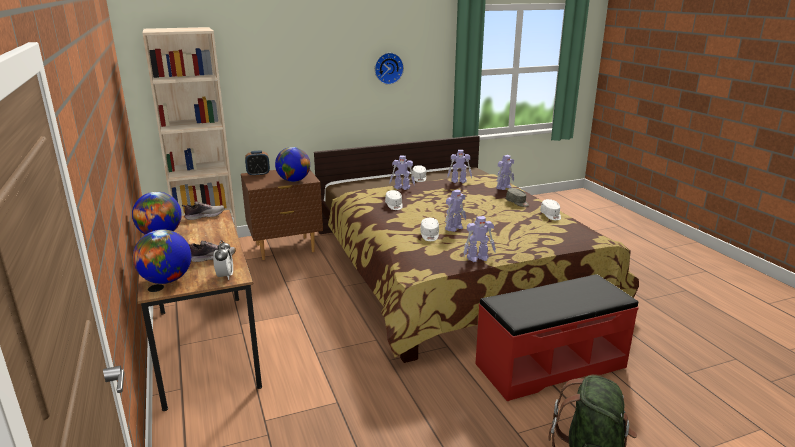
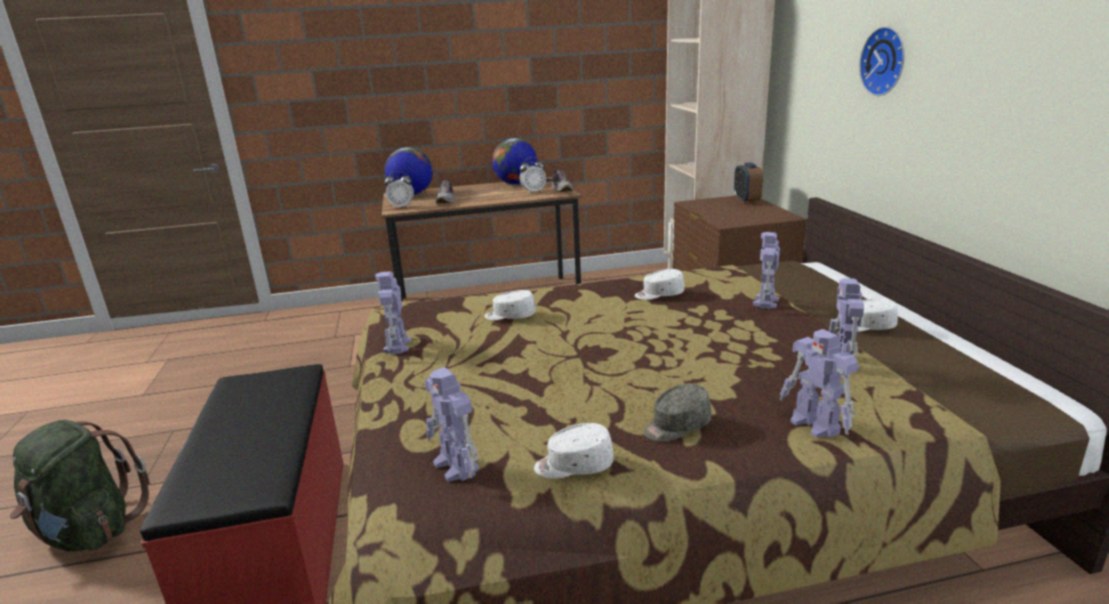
camera: 100 degrees right, 0 degrees up
globe [275,147,310,182] -> none
wall clock [375,53,404,85] -> wall clock moved to [859,26,905,96]
toy robot [445,189,466,232] -> toy robot moved to [425,367,479,482]
none -> alarm clock [520,157,546,194]

